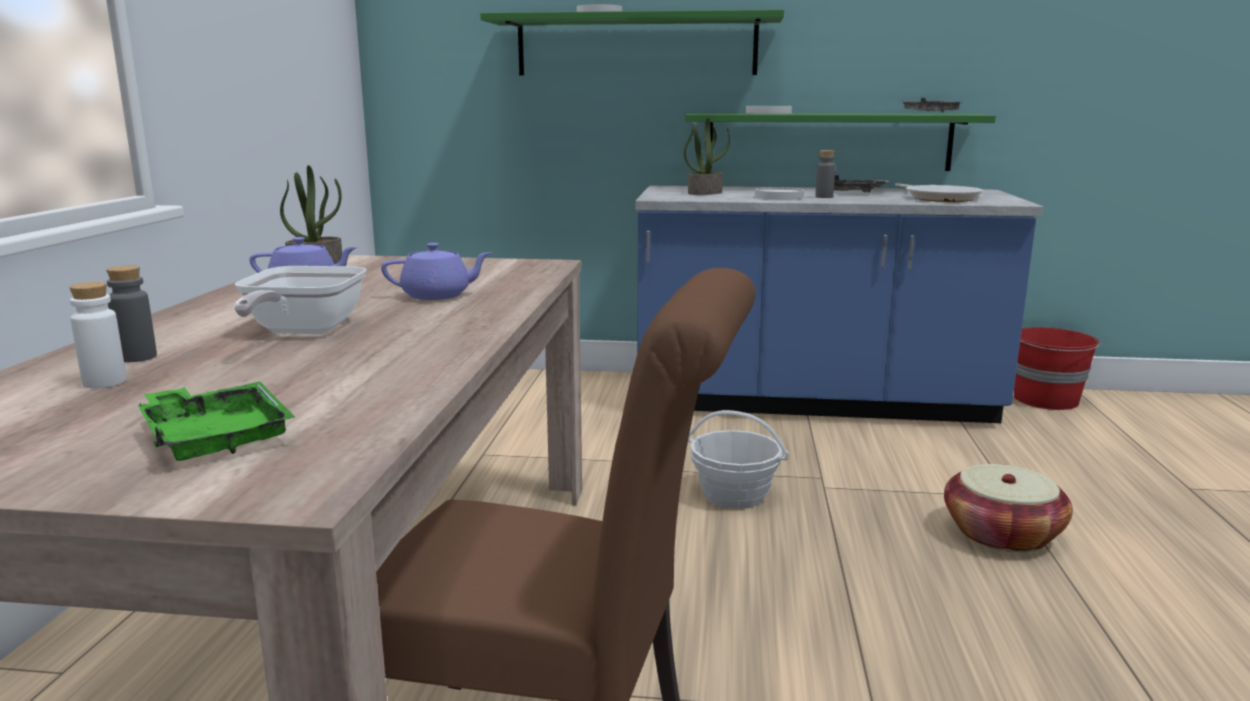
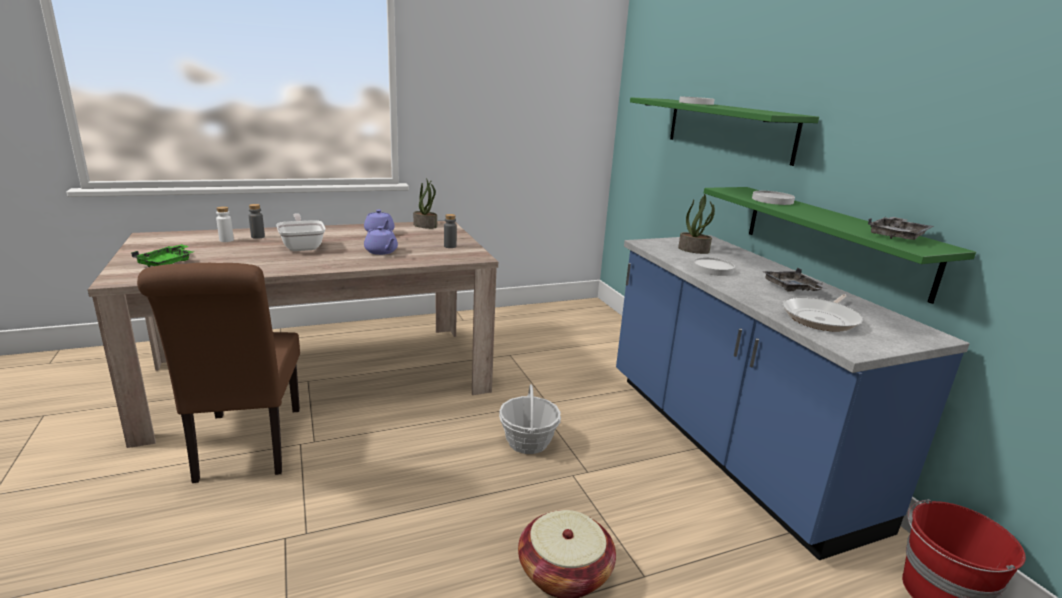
camera: 60 degrees right, 5 degrees up
frying pan [234,266,366,334] -> frying pan turned 90 degrees clockwise [276,213,326,251]
grey bottle [815,150,835,198] -> grey bottle moved to [444,214,457,248]

